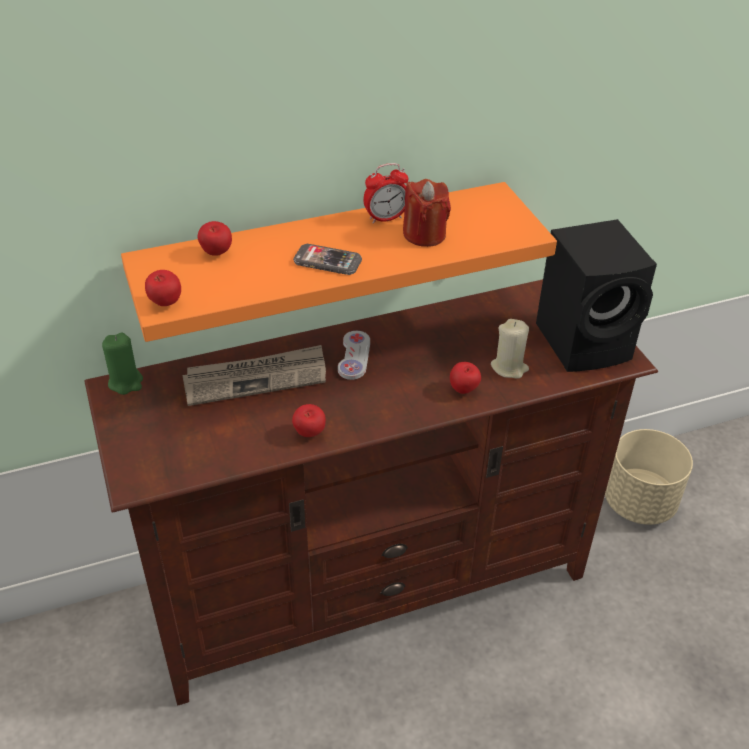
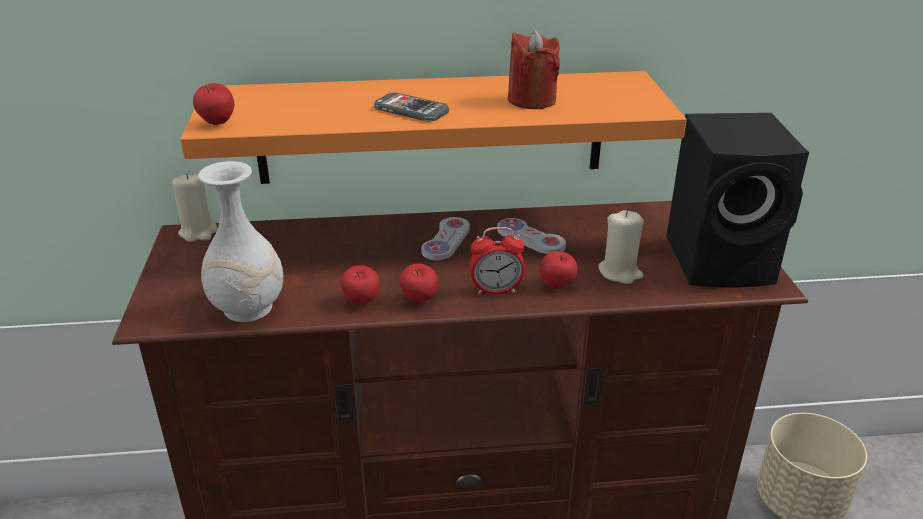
camera: 15 degrees right, 10 degrees down
green candle [102,333,143,395] -> beige candle [172,173,217,242]
newspaper [182,345,326,406] -> none
apple [197,221,232,256] -> apple moved to [399,264,438,303]
alarm clock [363,163,409,224] -> alarm clock moved to [469,227,525,295]
none -> white vase [198,161,283,322]
none -> white game controller [497,218,566,254]

